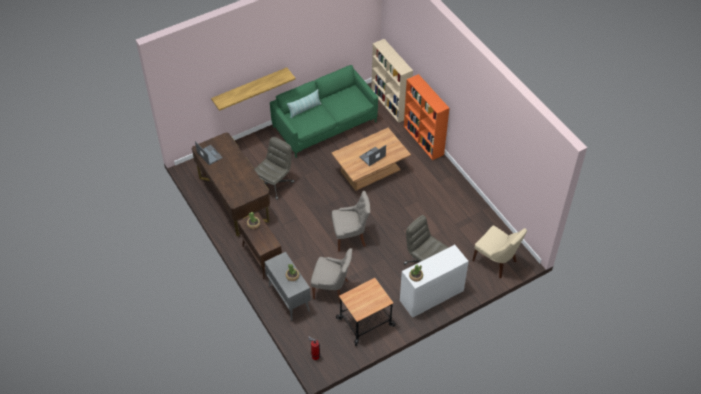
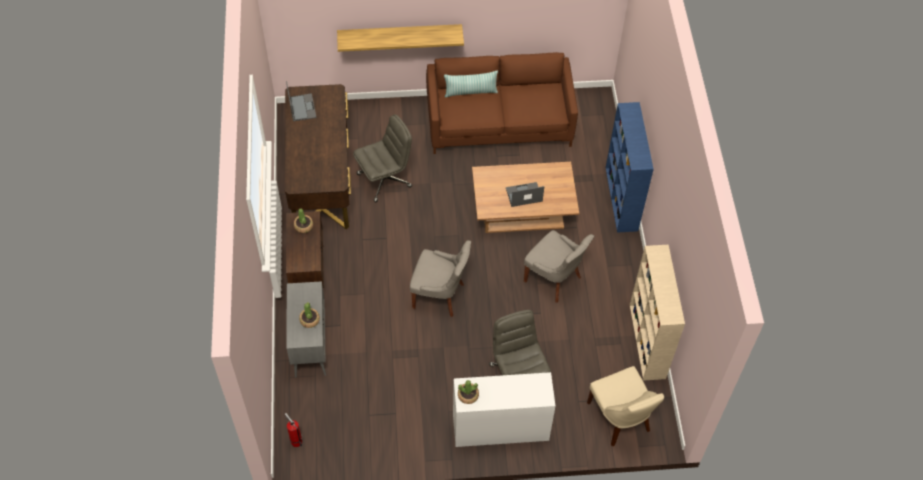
camera: 25 degrees right, 5 degrees up
green sofa [270,65,378,158] -> brown sofa [426,52,578,154]
grey chair [311,248,352,302] -> grey chair moved to [524,230,594,303]
cart [336,278,396,346] -> none
beige bookcase [372,39,413,123] -> beige bookcase moved to [630,245,685,381]
orange bookcase [404,74,449,160] -> blue bookcase [605,102,654,233]

